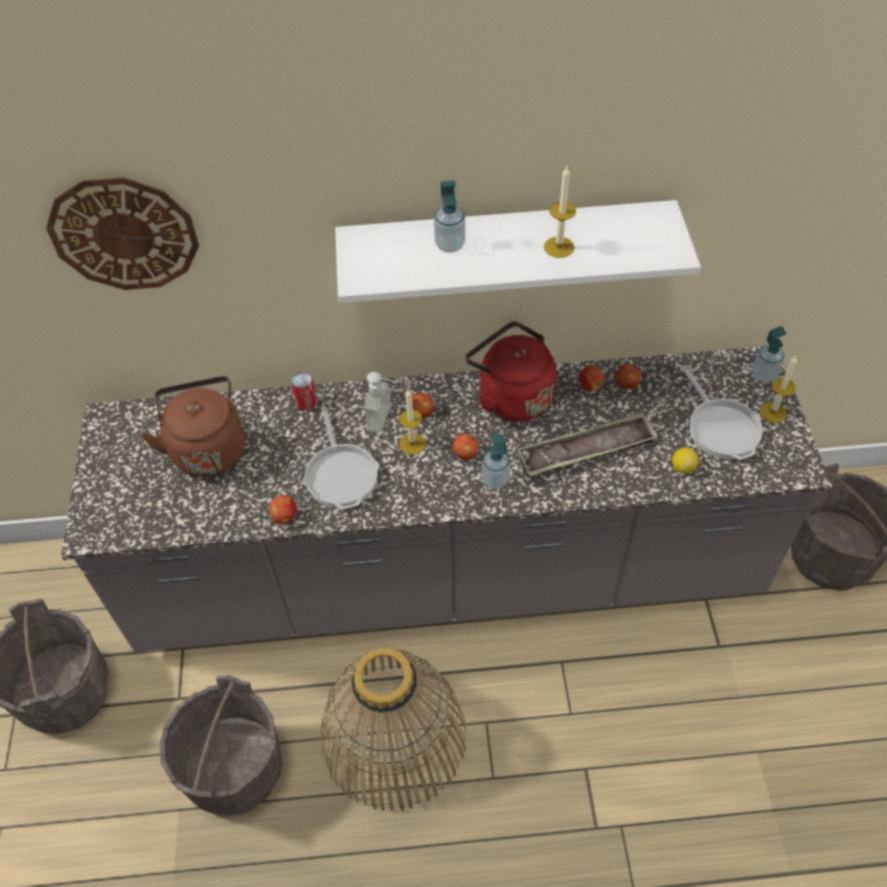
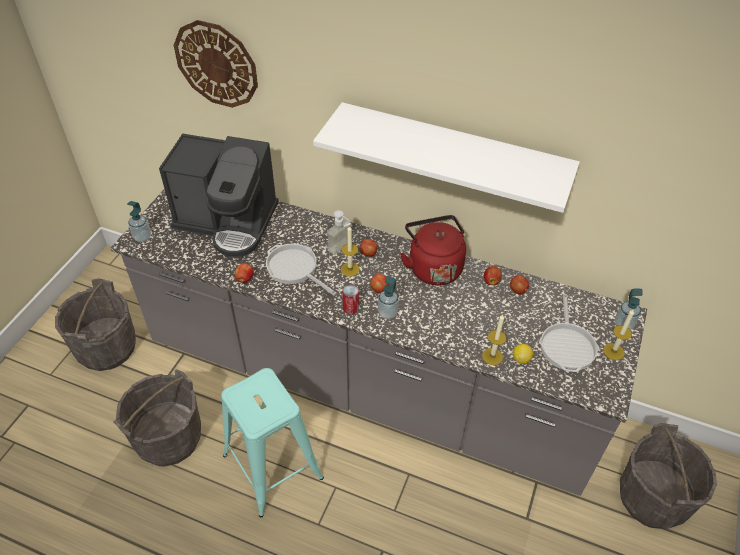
camera: 25 degrees right, 5 degrees down
brown kettle [141,376,245,477] -> coffee machine [159,134,279,258]
can [291,372,317,411] -> can moved to [342,284,359,314]
frying pan [303,407,379,509] -> frying pan turned 120 degrees clockwise [266,244,337,296]
basket [321,647,466,811] -> turquoise stool [221,368,324,517]
soap dispenser [434,180,465,252] -> soap dispenser moved to [127,201,151,242]
tray [518,412,658,476] -> none
candle [544,167,576,258] -> candle moved to [482,314,507,365]

